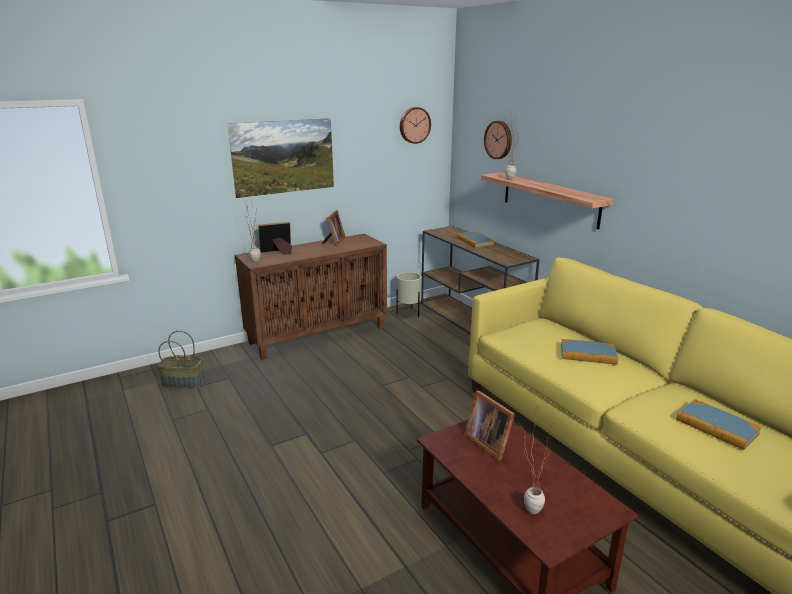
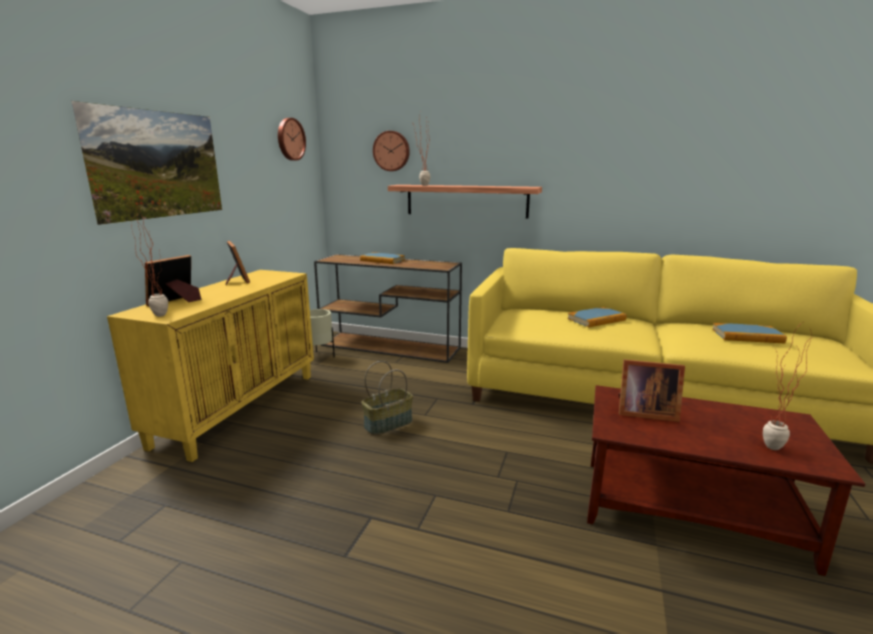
camera: 40 degrees left, 5 degrees down
basket [157,331,205,388] -> basket moved to [362,361,413,435]
brown cabinet [235,234,387,360] -> yellow cabinet [107,270,314,462]

